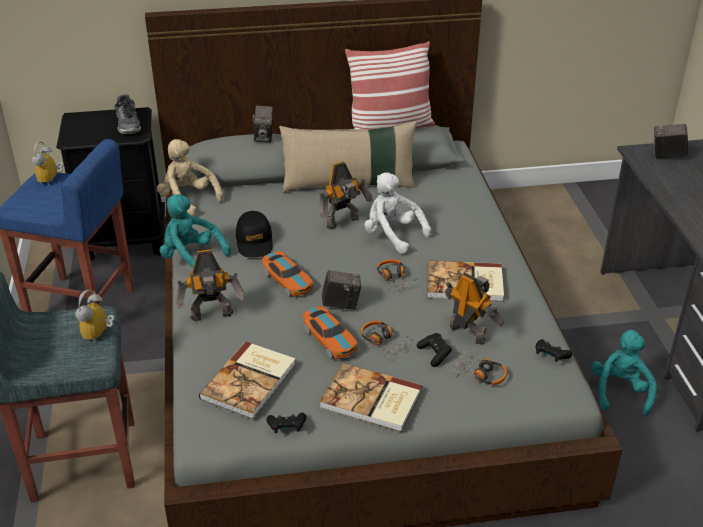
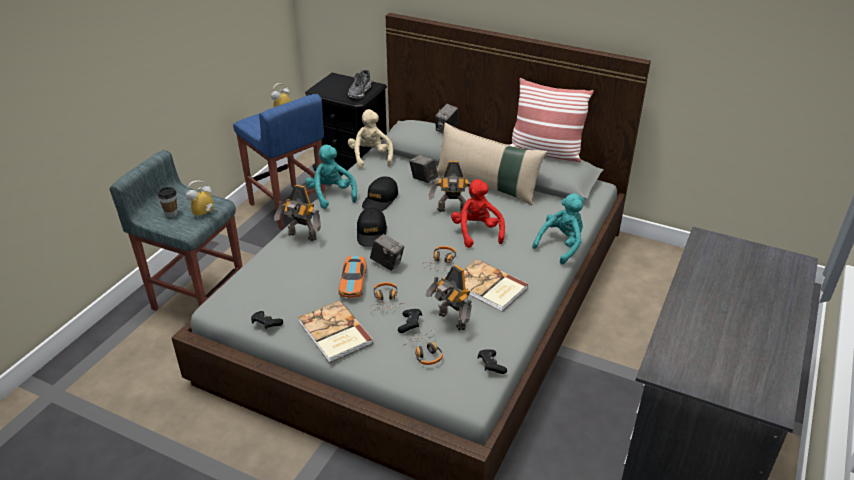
camera: 35 degrees right, 0 degrees up
book [199,342,296,420] -> none
toy car [262,251,314,297] -> black cap [357,208,387,247]
white plush toy [365,173,431,254] -> red plush toy [451,179,505,248]
toy robot [445,273,505,345] -> toy robot turned 150 degrees clockwise [425,265,472,330]
turquoise plush toy [591,330,657,416] -> turquoise plush toy moved to [532,193,584,264]
camera [653,124,688,159] -> camera moved to [409,155,438,183]
none -> cup [157,187,178,217]

